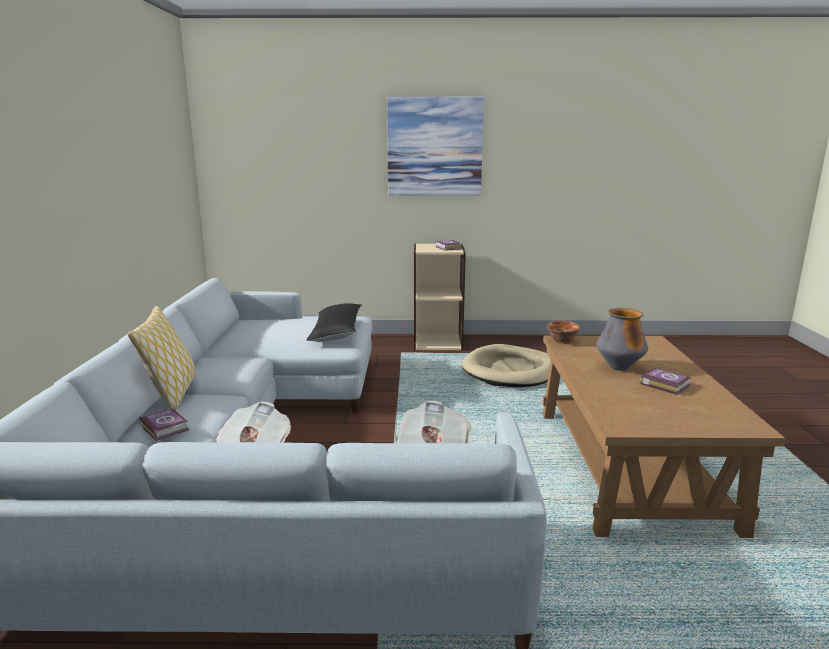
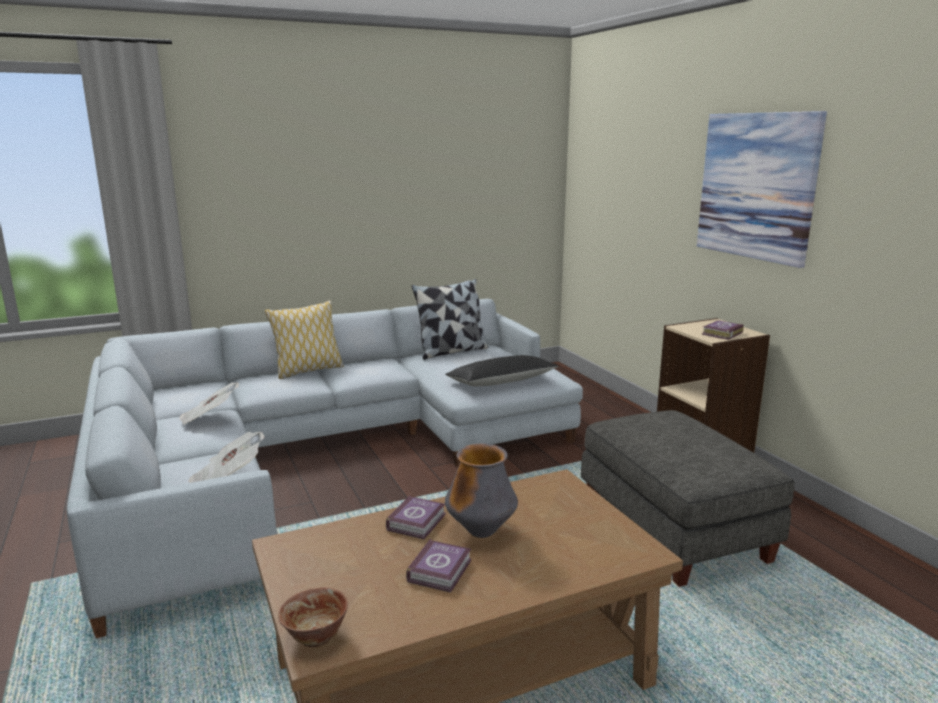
camera: 65 degrees right, 0 degrees up
book [139,409,189,441] -> book moved to [386,495,446,539]
beige dog bed [462,344,551,387] -> grey ottoman [581,410,794,587]
bowl [546,321,580,344] -> bowl moved to [278,587,348,647]
none -> pillow [412,279,488,359]

